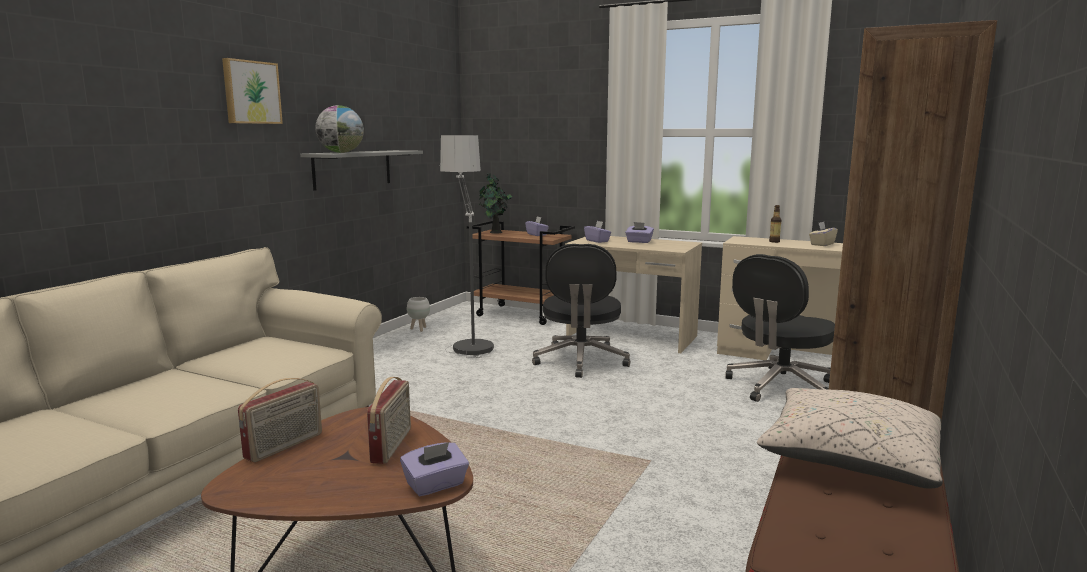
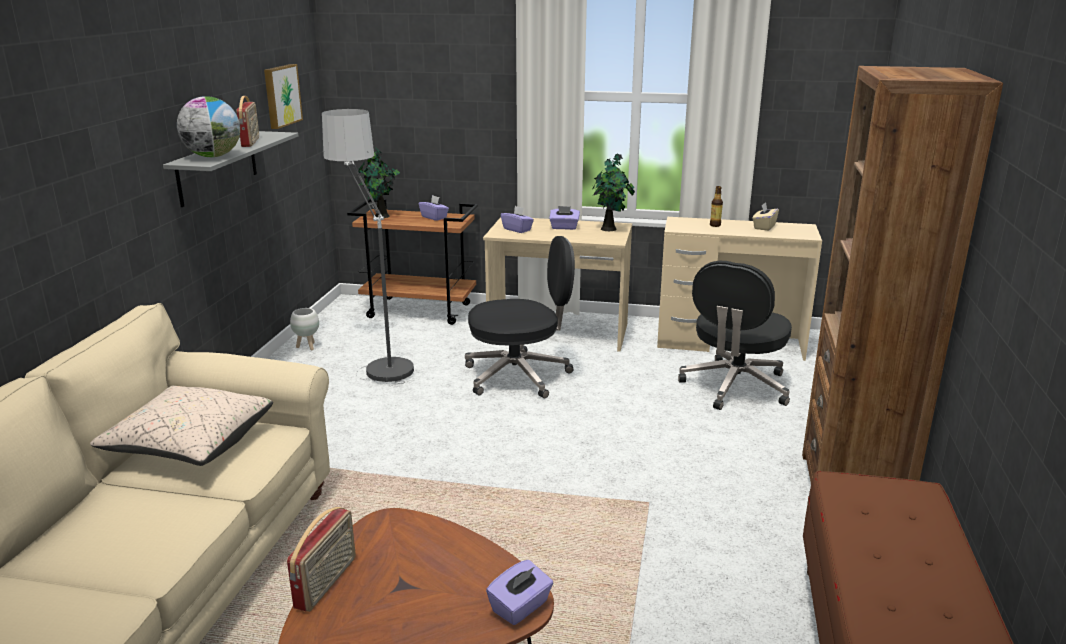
camera: 15 degrees left, 10 degrees up
picture [222,58,283,124] -> picture moved to [264,64,303,129]
radio [367,377,411,464] -> radio moved to [236,96,259,147]
black office chair [532,244,630,378] -> black office chair turned 90 degrees counterclockwise [465,236,575,399]
beige pillow [757,388,943,488] -> beige pillow moved to [90,386,273,466]
none -> potted plant [592,154,635,231]

